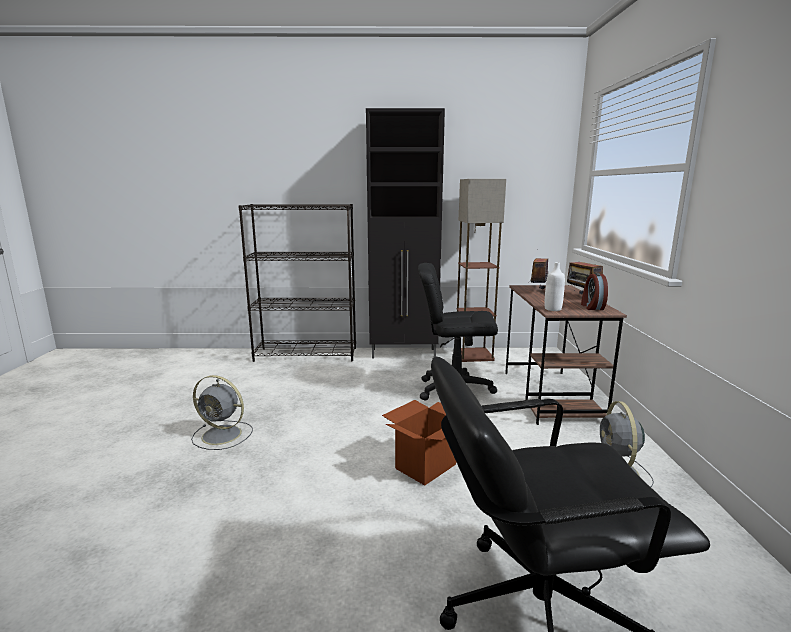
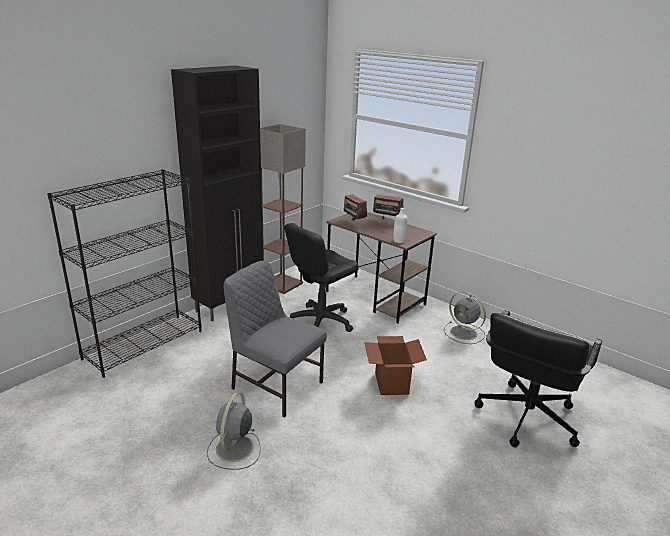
camera: 50 degrees left, 10 degrees up
grey fan [191,375,253,450] -> grey fan turned 135 degrees clockwise [207,392,261,470]
alarm clock [581,273,608,310] -> none
none -> grey chair [224,261,327,418]

